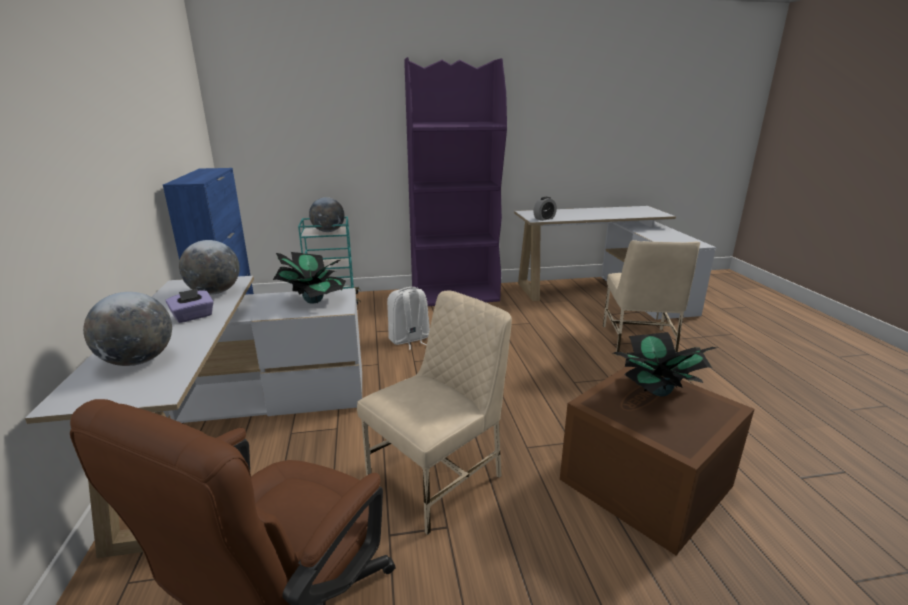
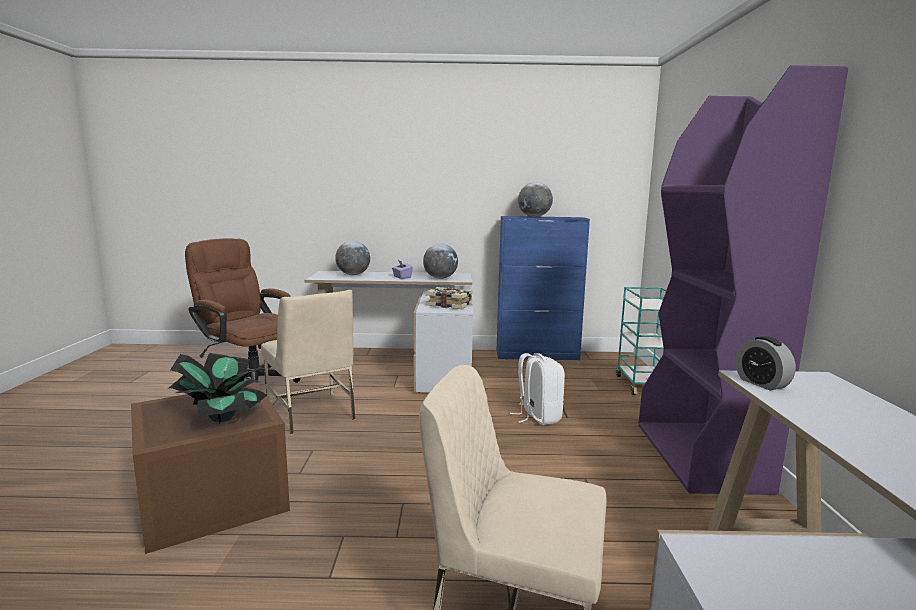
camera: 100 degrees right, 10 degrees down
potted plant [273,252,346,304] -> book [425,287,473,309]
globe [309,197,345,232] -> globe moved to [518,182,553,217]

